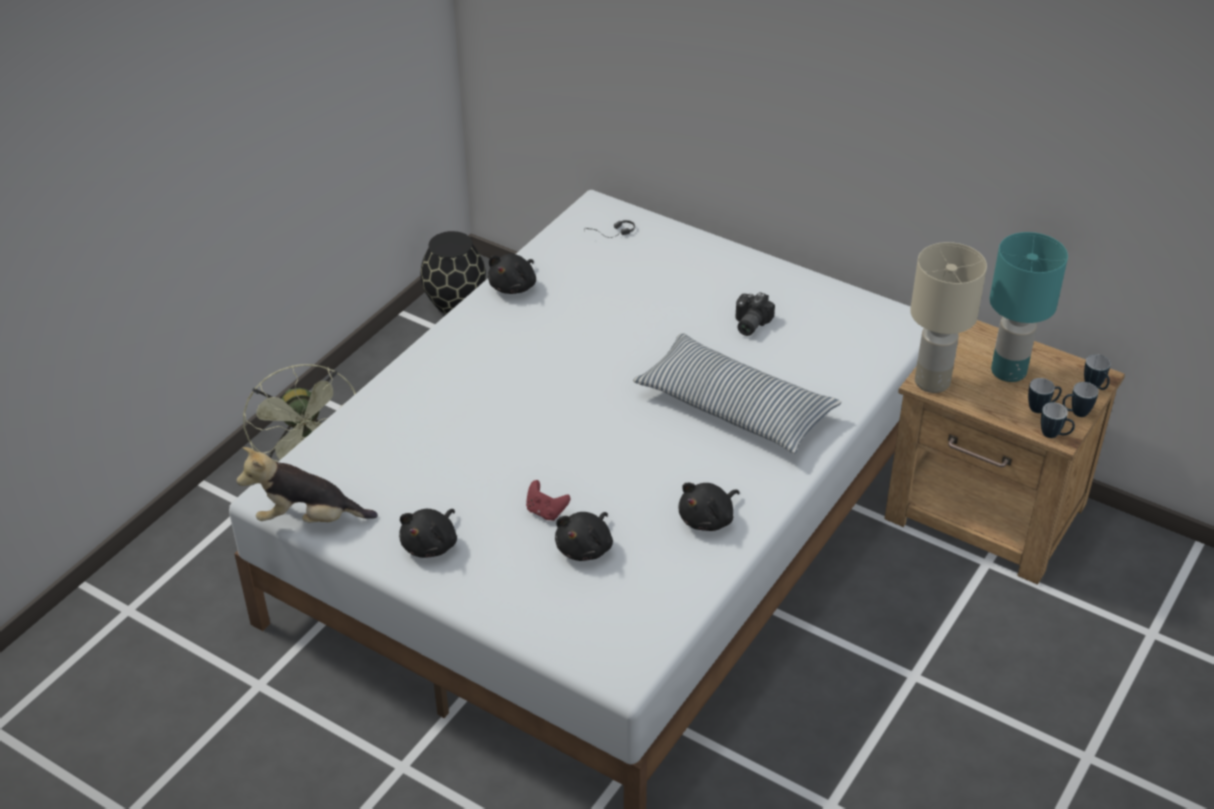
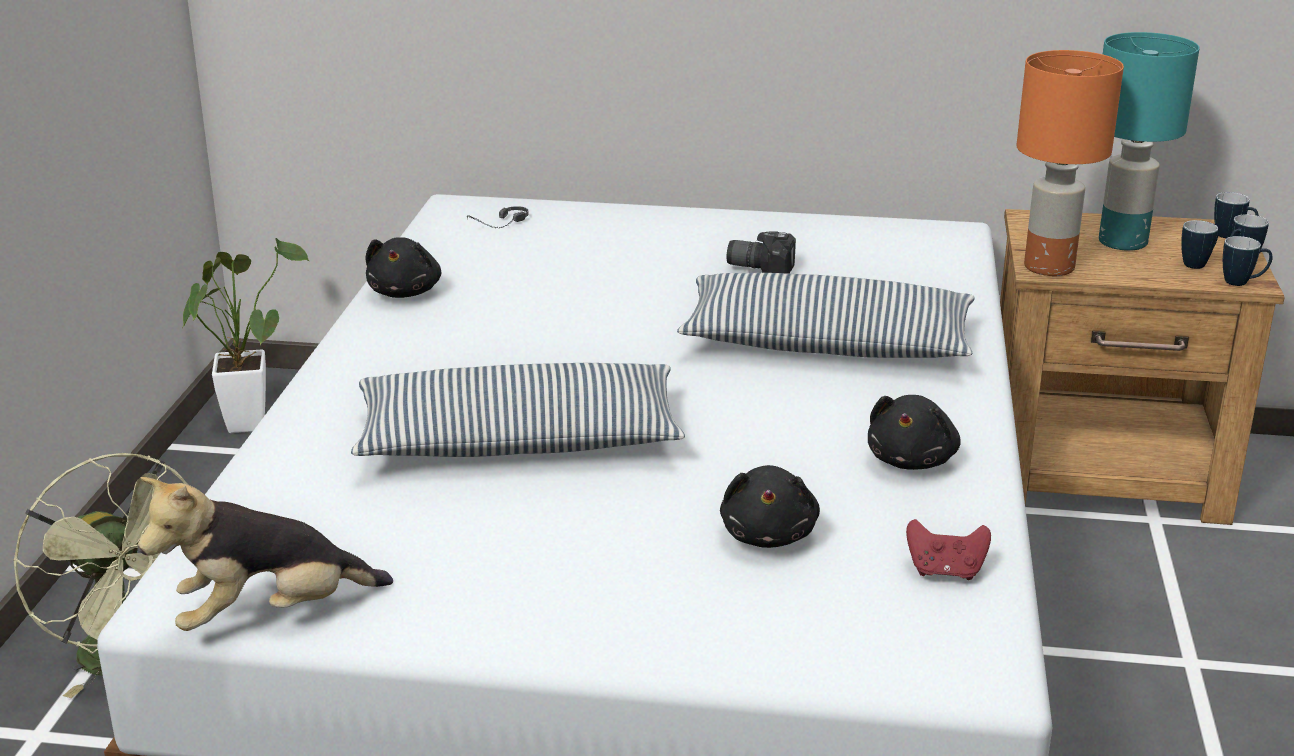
camera: 25 degrees left, 15 degrees down
black plush toy [399,509,457,558] -> none
black vase [420,231,486,314] -> potted plant [182,238,310,433]
red game controller [526,480,570,521] -> red game controller moved to [906,519,991,580]
camera [735,292,775,336] -> camera turned 105 degrees clockwise [727,232,796,274]
beige table lamp [910,242,987,393] -> orange table lamp [1017,50,1124,276]
none -> pillow [351,363,685,457]

